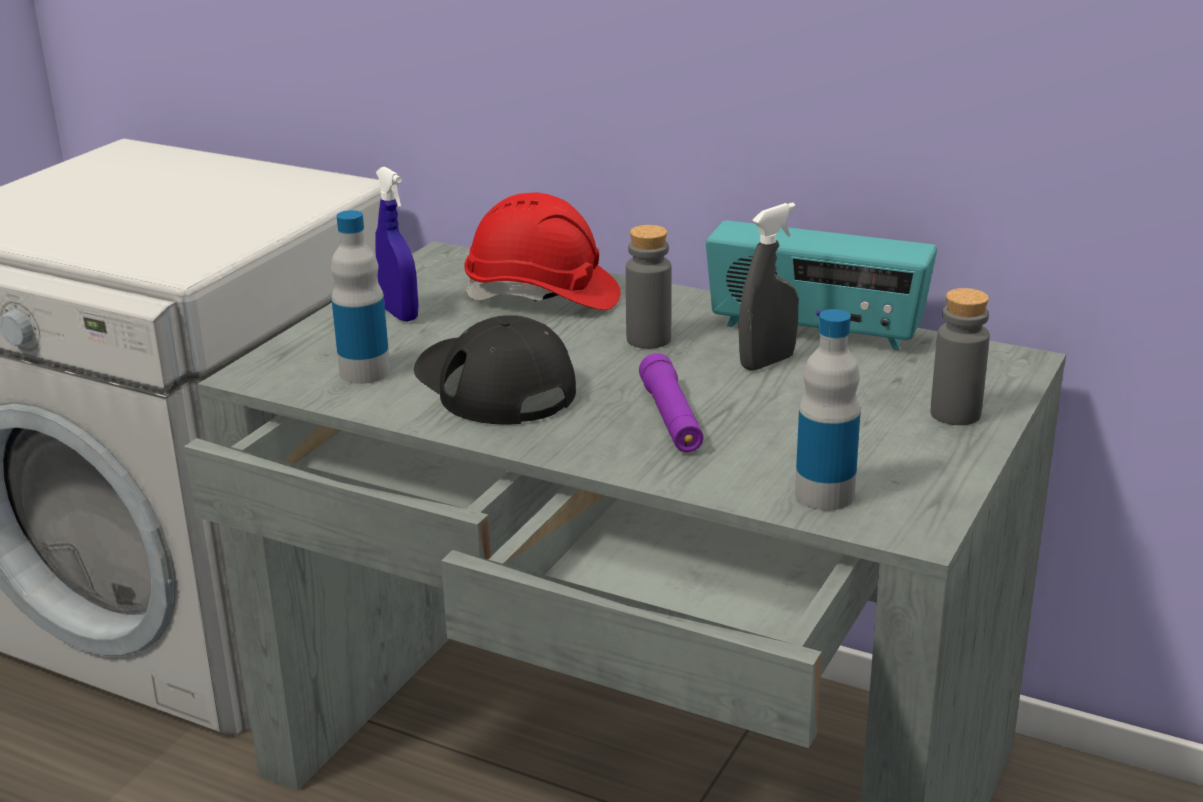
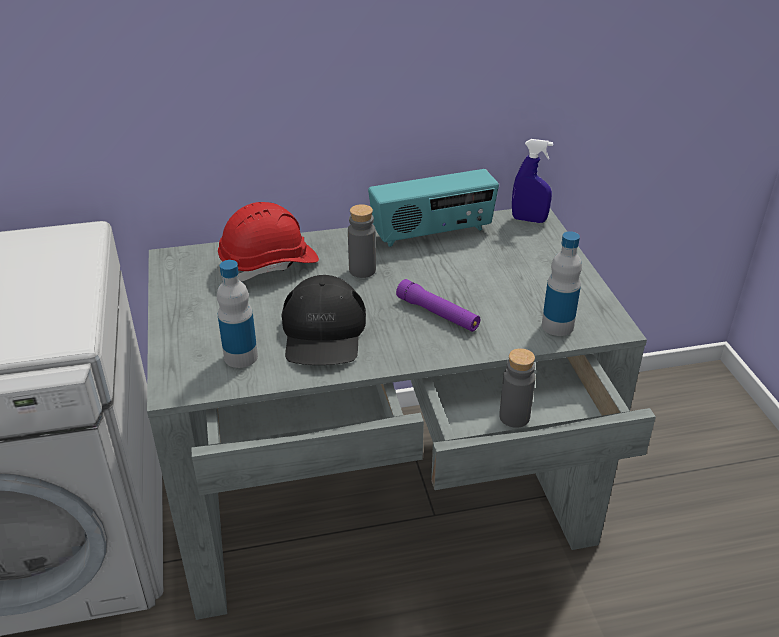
camera: 40 degrees left, 10 degrees up
blue spray bottle [375,167,418,322] -> blue spray bottle moved to [512,139,553,223]
black cap [414,315,576,424] -> black cap turned 105 degrees counterclockwise [282,275,366,365]
grey spray bottle [739,202,798,371] -> none
grey bottle [930,288,990,425] -> grey bottle moved to [499,348,535,428]

